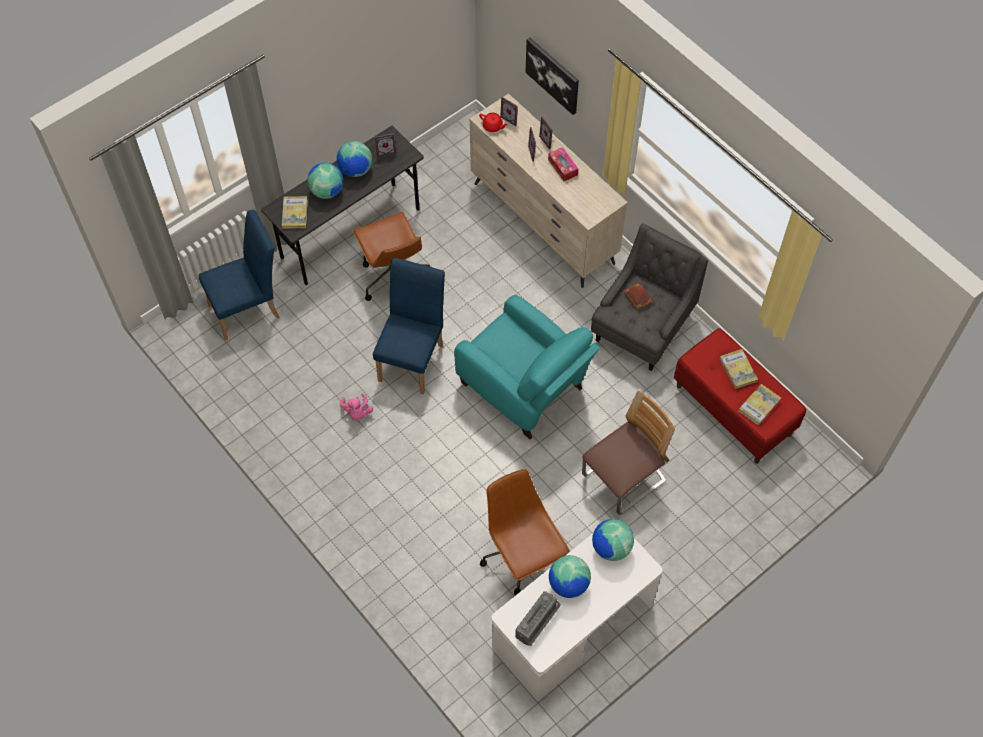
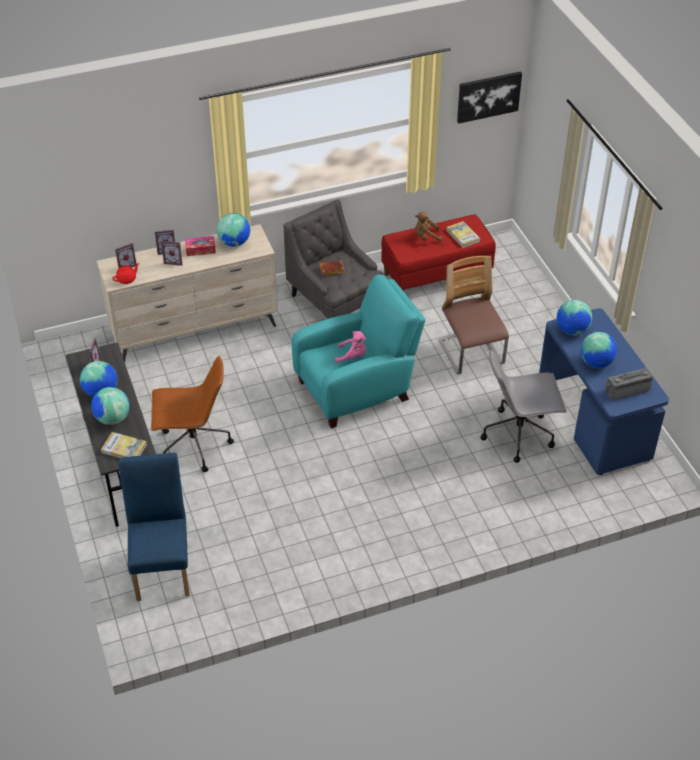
camera: 70 degrees left, 15 degrees down
pink plush toy [340,393,373,421] -> pink plush toy moved to [335,331,366,363]
blue chair [373,258,445,394] -> none
brown office chair [480,469,570,595] -> grey office chair [480,350,567,463]
white desk [492,534,663,701] -> blue desk [539,308,669,475]
radio [515,591,561,646] -> radio turned 75 degrees counterclockwise [604,368,653,400]
picture [525,37,579,115] -> picture moved to [457,72,522,123]
book [720,349,758,389] -> brown plush toy [415,212,443,242]
none -> globe [217,213,250,247]

